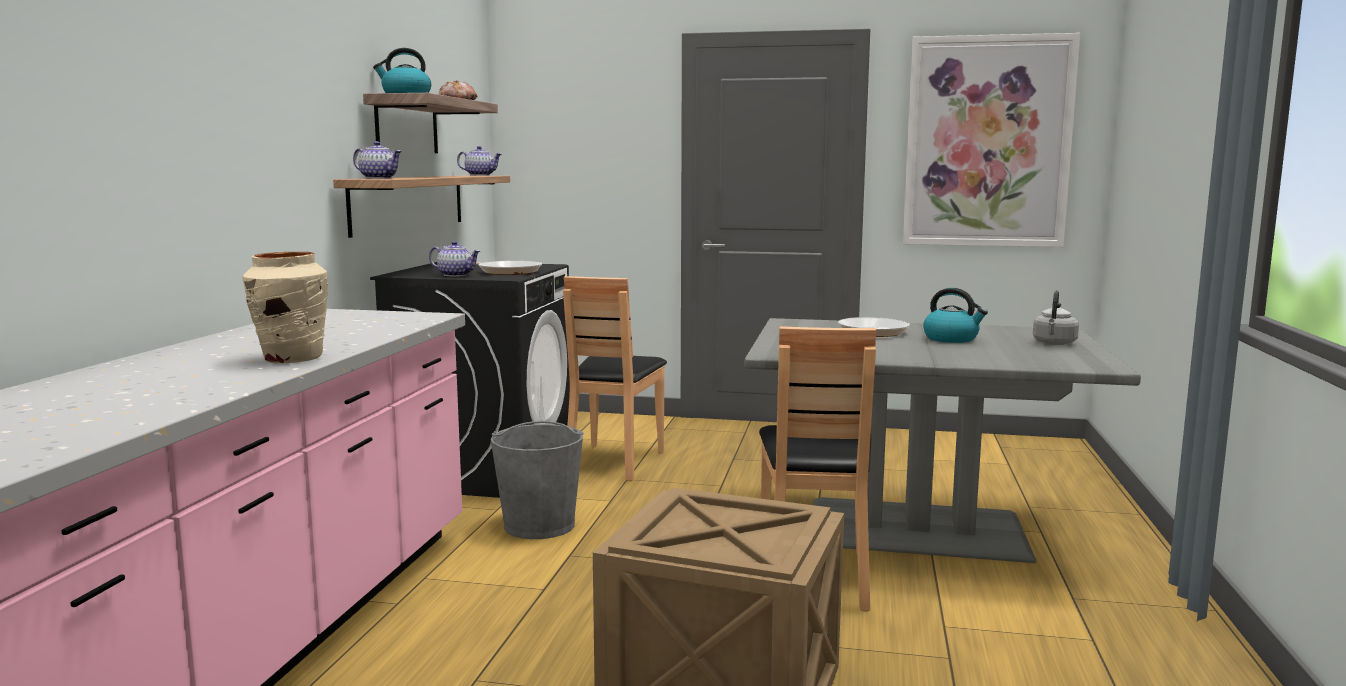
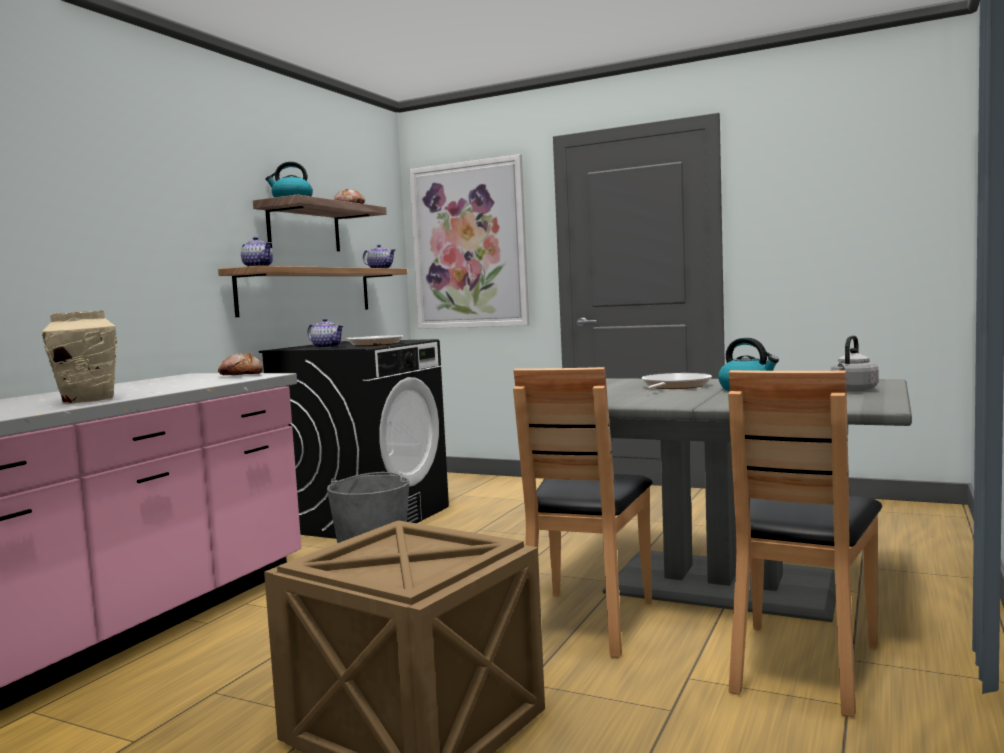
camera: 15 degrees right, 5 degrees down
brown chair [563,276,667,481] -> brown chair moved to [728,370,882,717]
picture [903,33,1081,247] -> picture moved to [409,154,529,329]
none -> bread [218,353,263,375]

